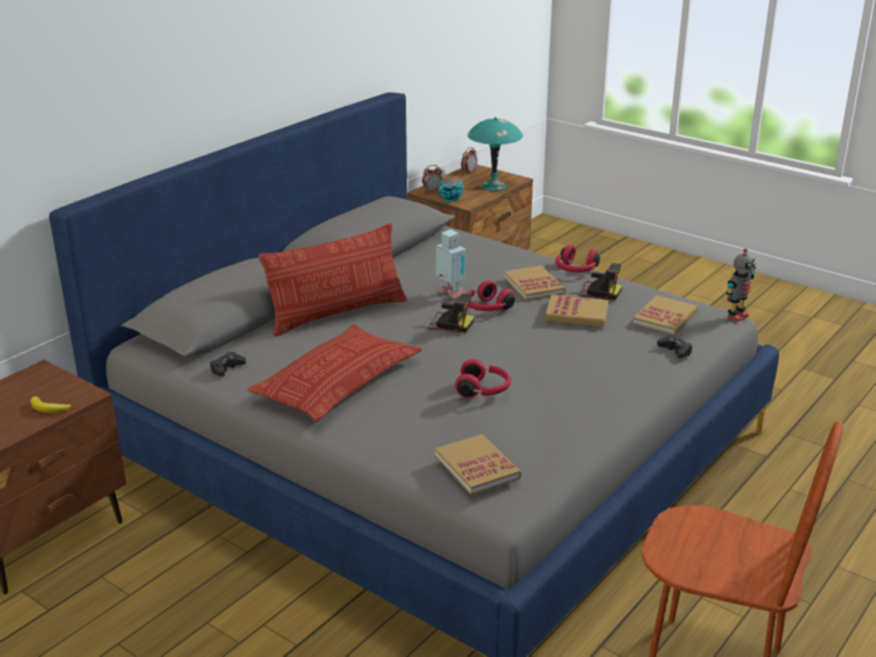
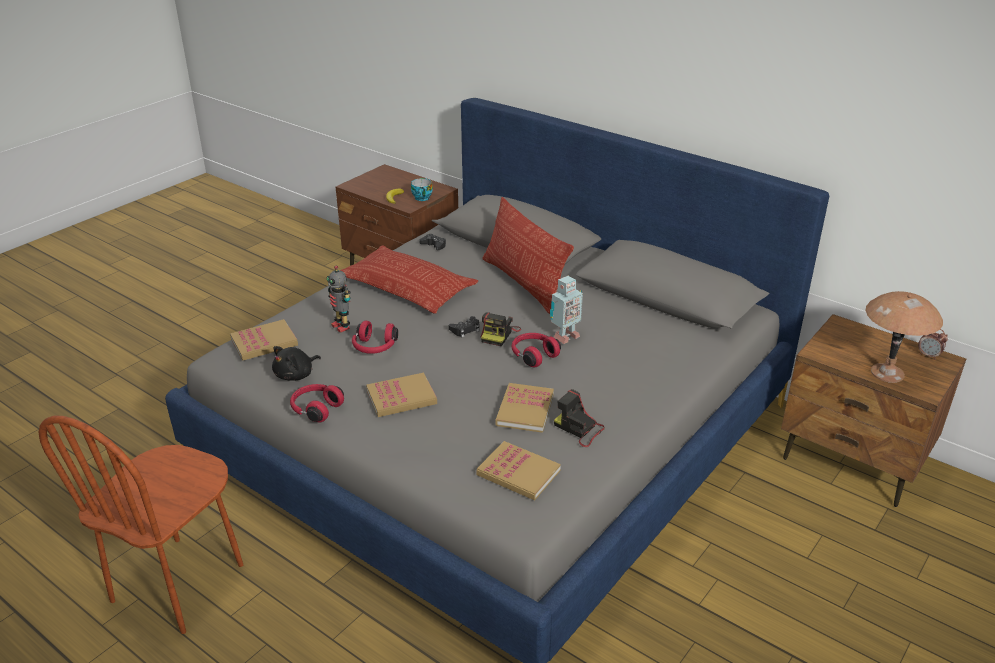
camera: 90 degrees right, 5 degrees up
alarm clock [422,165,442,192] -> none
cup [439,178,463,202] -> cup moved to [411,178,433,201]
turquoise table lamp [467,117,523,191] -> brown table lamp [865,291,943,383]
book [504,265,566,301] -> book moved to [366,372,437,417]
red headphones [555,245,600,273] -> red headphones moved to [290,384,344,423]
camera [579,263,622,300] -> camera turned 105 degrees clockwise [554,389,605,447]
black game controller [657,335,692,358] -> black game controller moved to [449,316,480,337]
toy robot [726,248,756,322] -> toy robot moved to [326,266,351,333]
none -> black plush toy [272,346,321,381]

